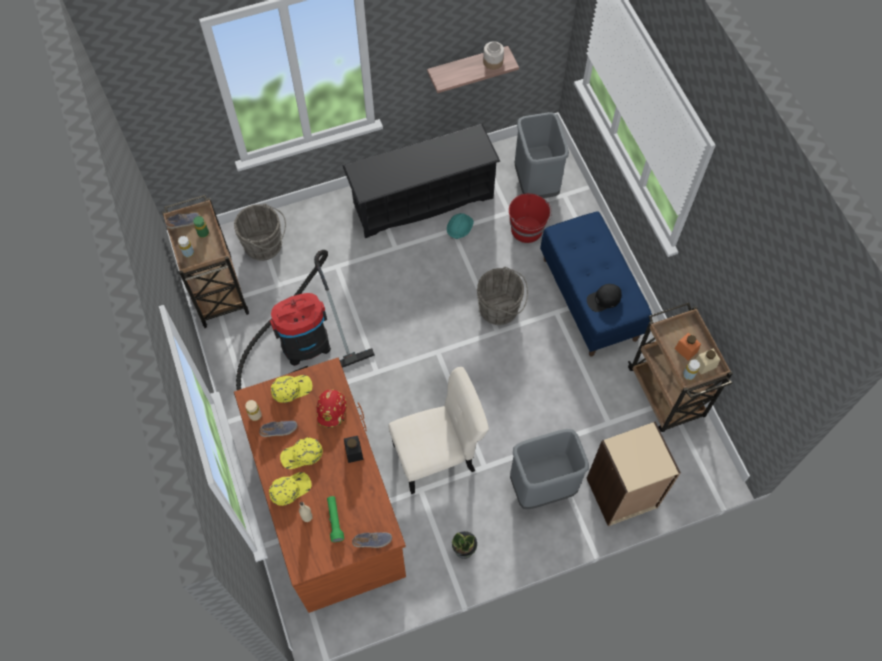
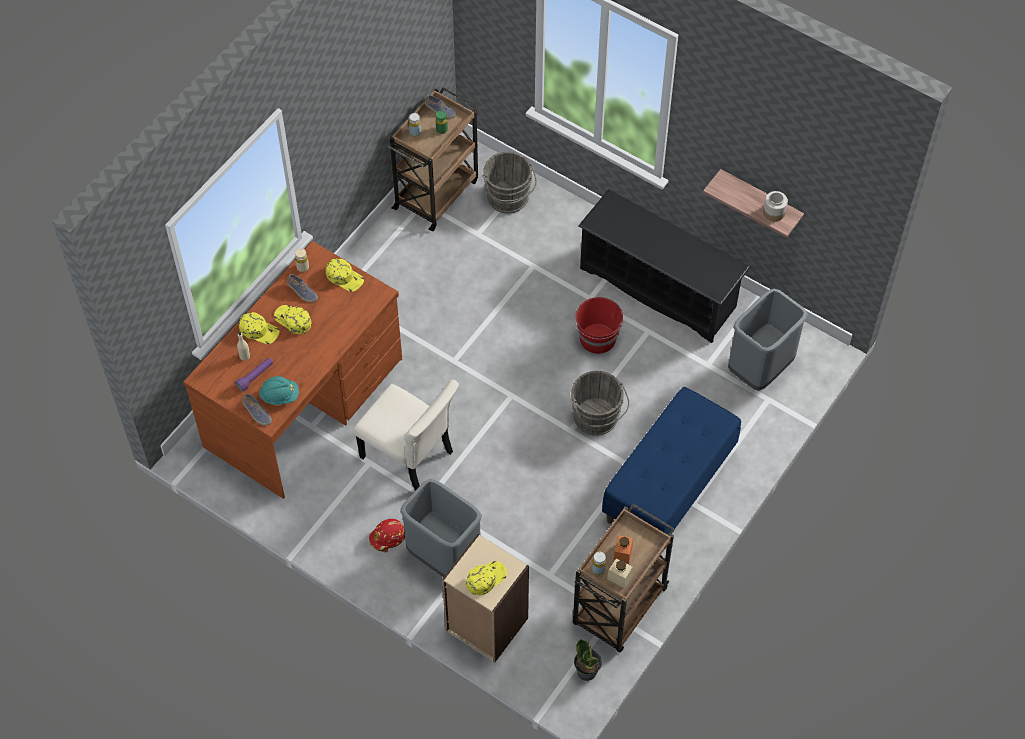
camera: 55 degrees right, 5 degrees down
vacuum cleaner [236,250,375,390] -> none
red hard hat [317,390,347,428] -> red hard hat moved to [369,519,405,553]
green flashlight [327,496,344,542] -> purple flashlight [235,358,273,392]
black jar [344,436,364,463] -> none
turquoise hard hat [447,213,474,241] -> turquoise hard hat moved to [259,376,299,405]
potted plant [452,531,477,559] -> potted plant moved to [574,639,602,681]
red bucket [509,193,552,243] -> red bucket moved to [574,297,623,354]
black cap [587,284,622,312] -> none
none -> yellow cap [466,561,507,595]

